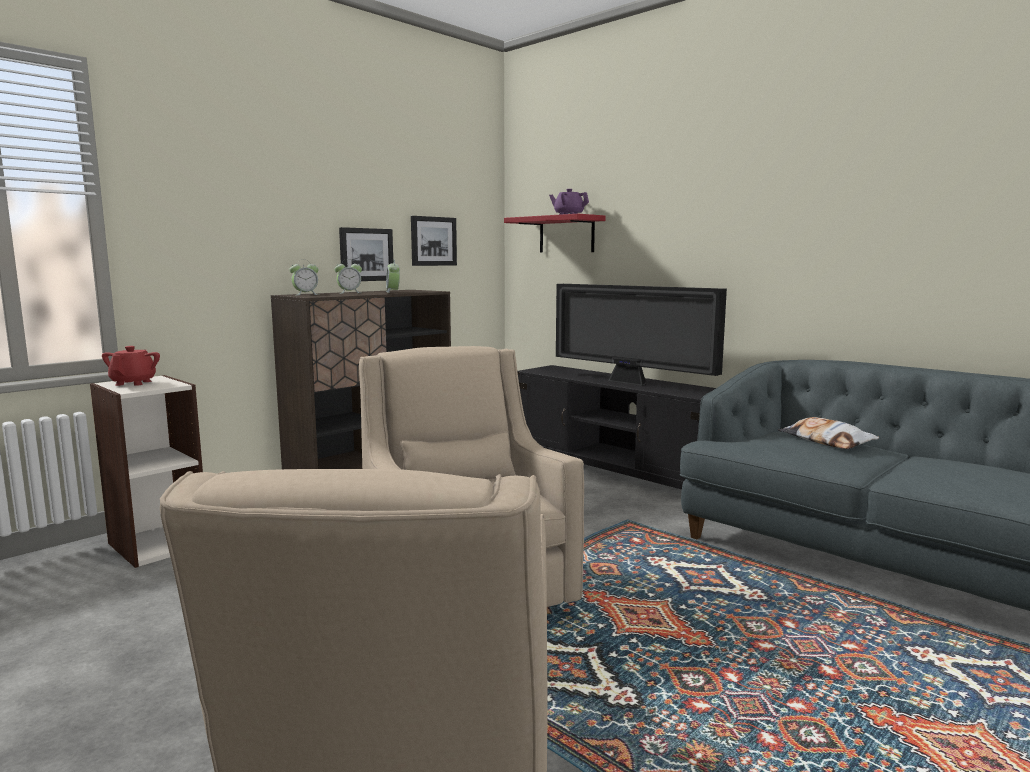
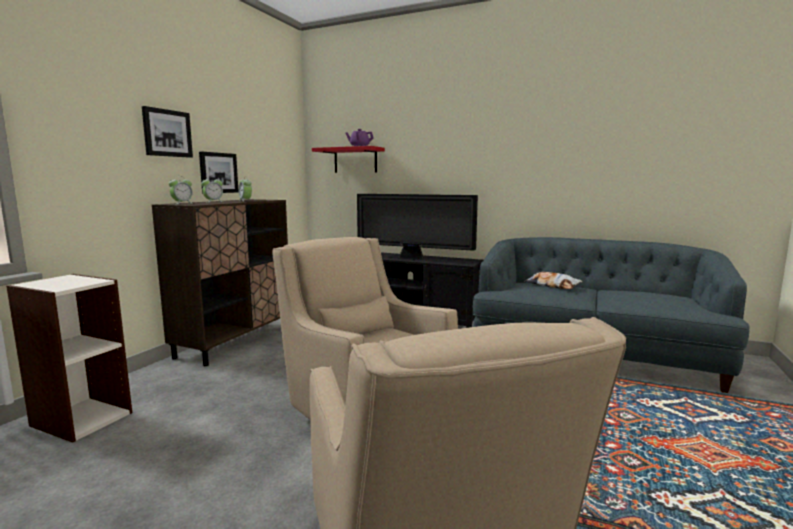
camera: 20 degrees left, 0 degrees up
red teapot [102,346,160,386] -> none
picture [411,216,457,266] -> picture moved to [142,106,193,158]

